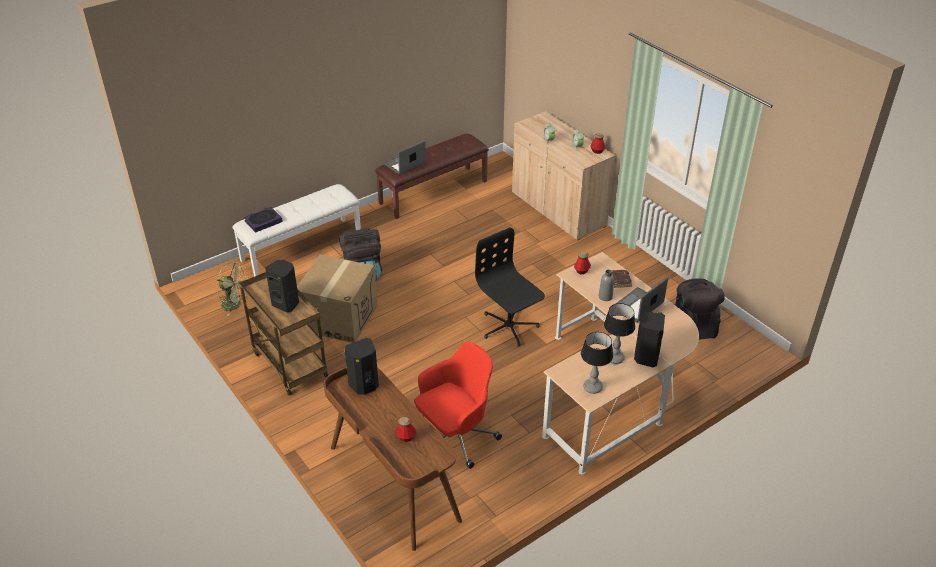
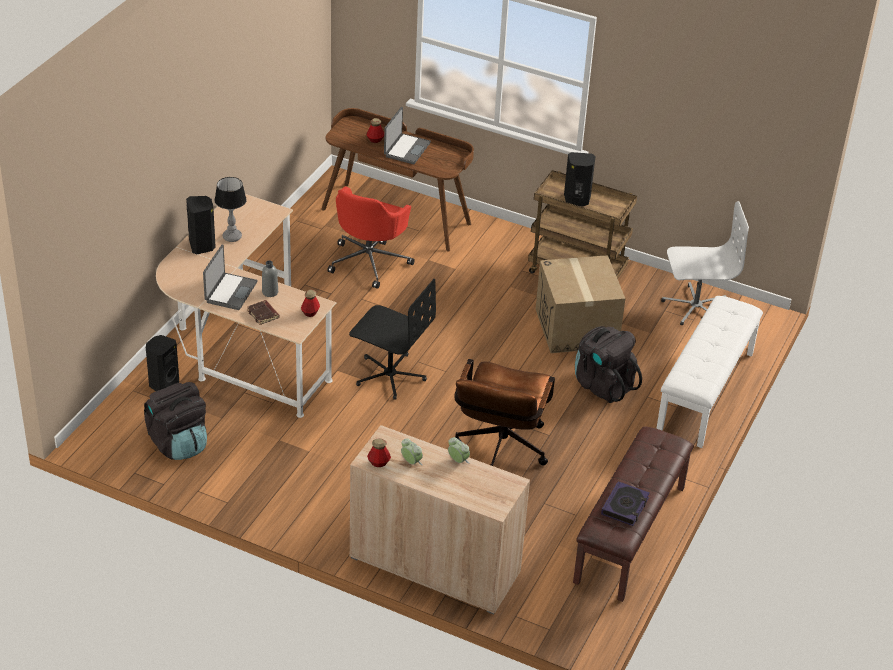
camera: 150 degrees right, 0 degrees up
green fan [217,262,250,316] -> white office chair [661,201,749,325]
book [244,207,283,233] -> book moved to [601,481,650,526]
black speaker [345,338,379,395] -> black speaker moved to [146,335,179,391]
laptop [385,140,426,175] -> laptop moved to [384,107,431,164]
table lamp [581,332,613,394] -> none
none -> brown office chair [454,359,555,466]

